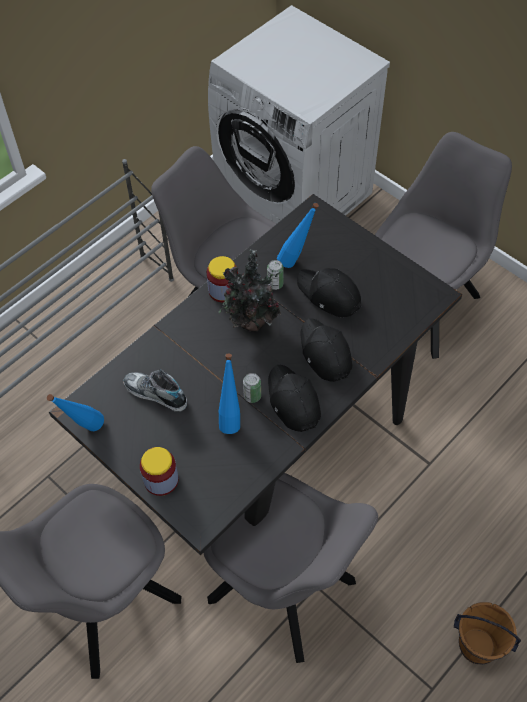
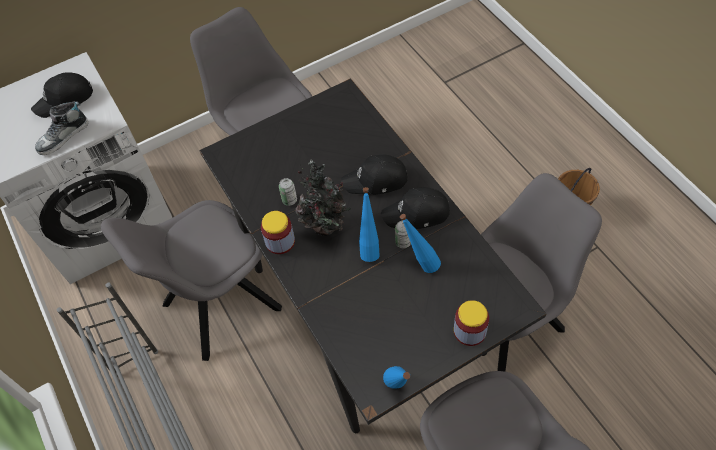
camera: 70 degrees left, 0 degrees up
shoe [123,369,187,412] -> shoe moved to [35,102,89,155]
blue bottle [277,203,319,268] -> blue bottle moved to [359,187,380,262]
black cap [297,268,361,317] -> black cap moved to [31,72,93,118]

